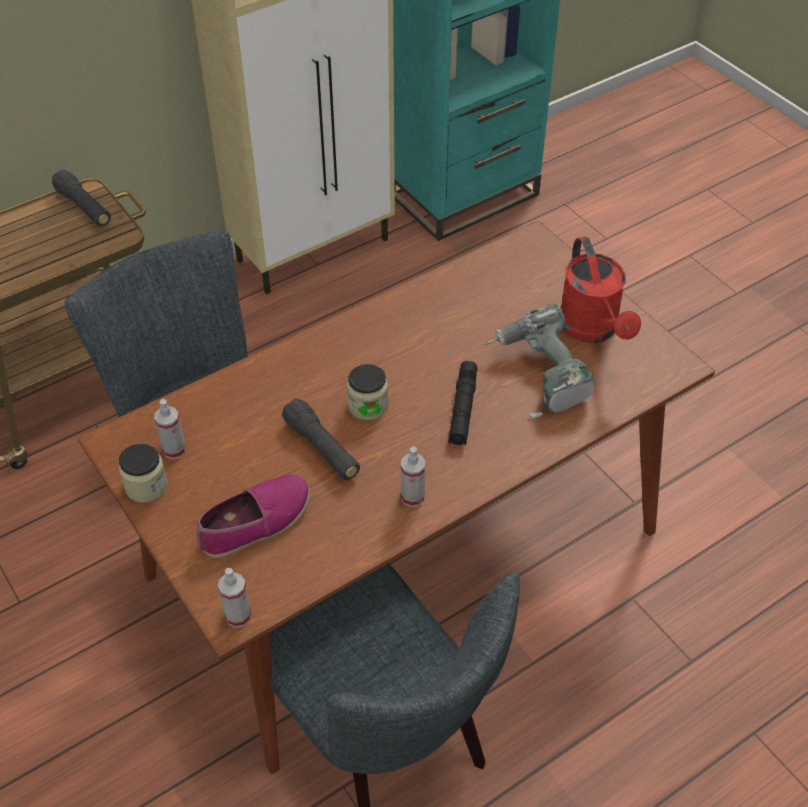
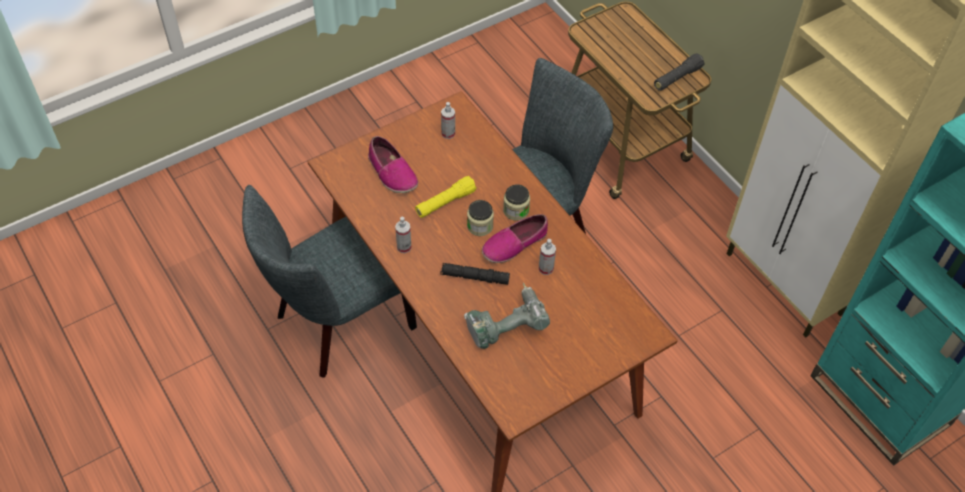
camera: 90 degrees right, 5 degrees up
jar [119,443,168,502] -> jar moved to [503,184,530,221]
spray bottle [218,568,251,628] -> spray bottle moved to [539,239,556,275]
black flashlight [282,398,360,480] -> yellow flashlight [415,176,477,218]
red watering can [560,237,641,343] -> none
none -> shoe [482,214,548,263]

